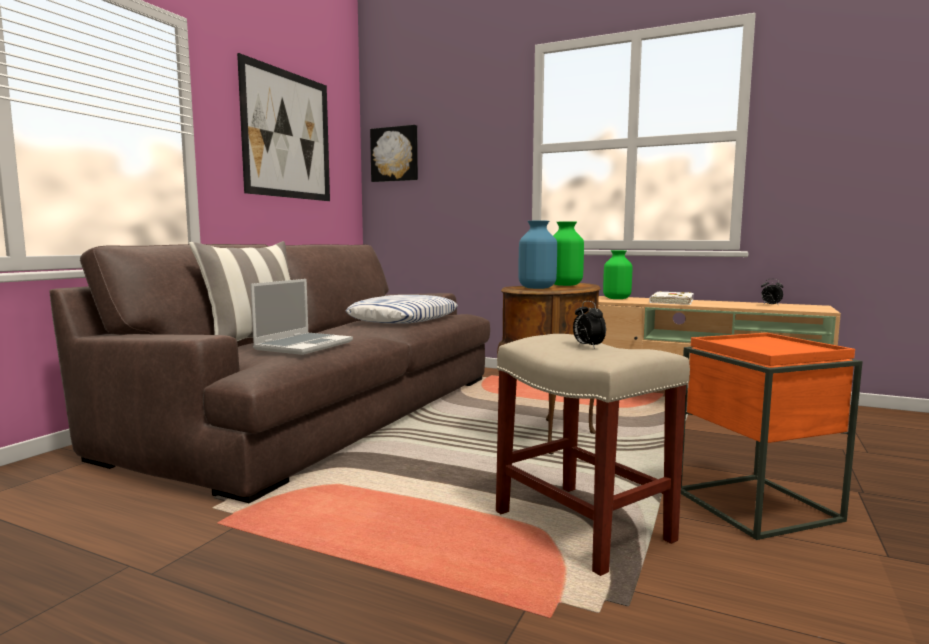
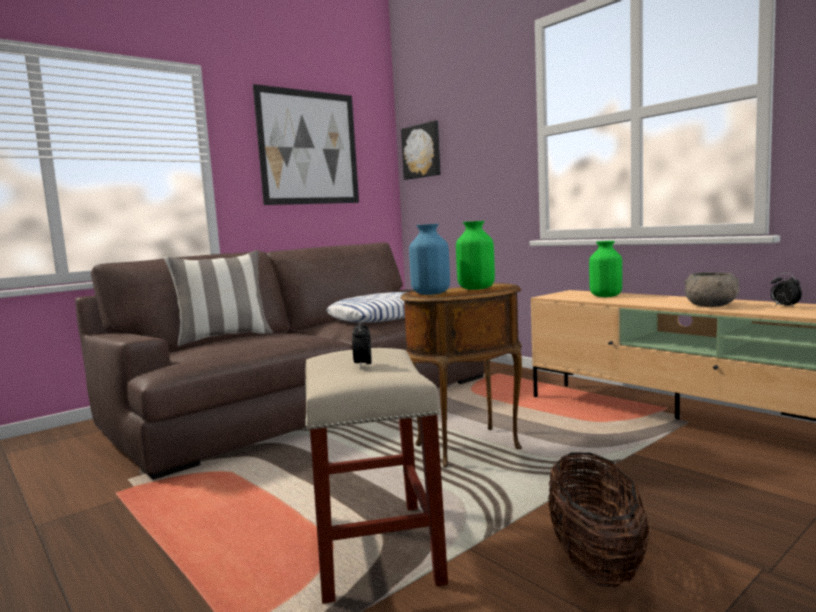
camera: 25 degrees right, 0 degrees up
laptop [251,279,353,355] -> none
white book [649,291,693,305] -> none
orange side table [681,333,863,540] -> basket [548,452,650,587]
none -> grey bowl [684,272,739,307]

